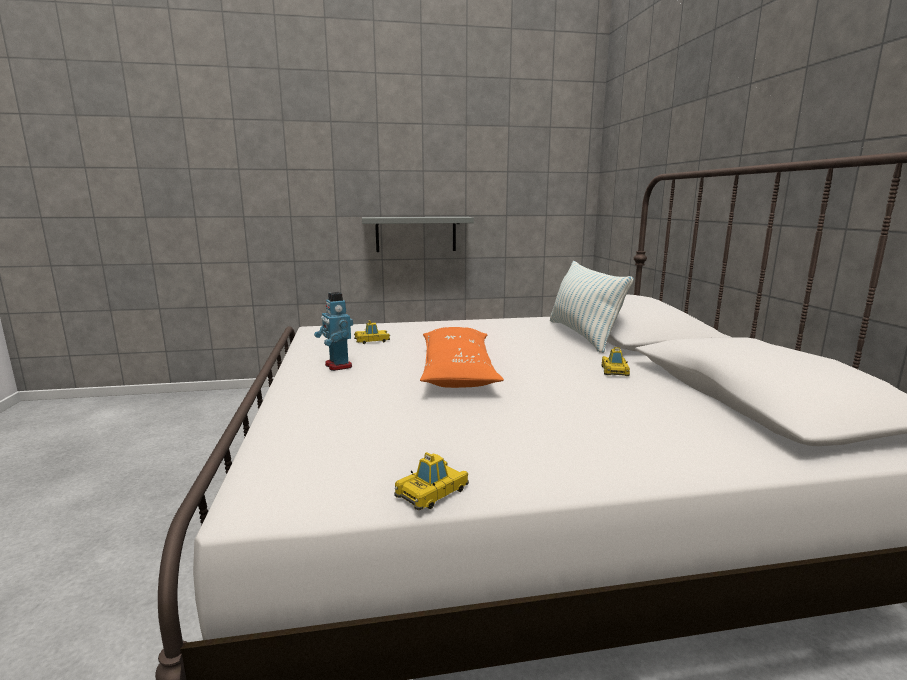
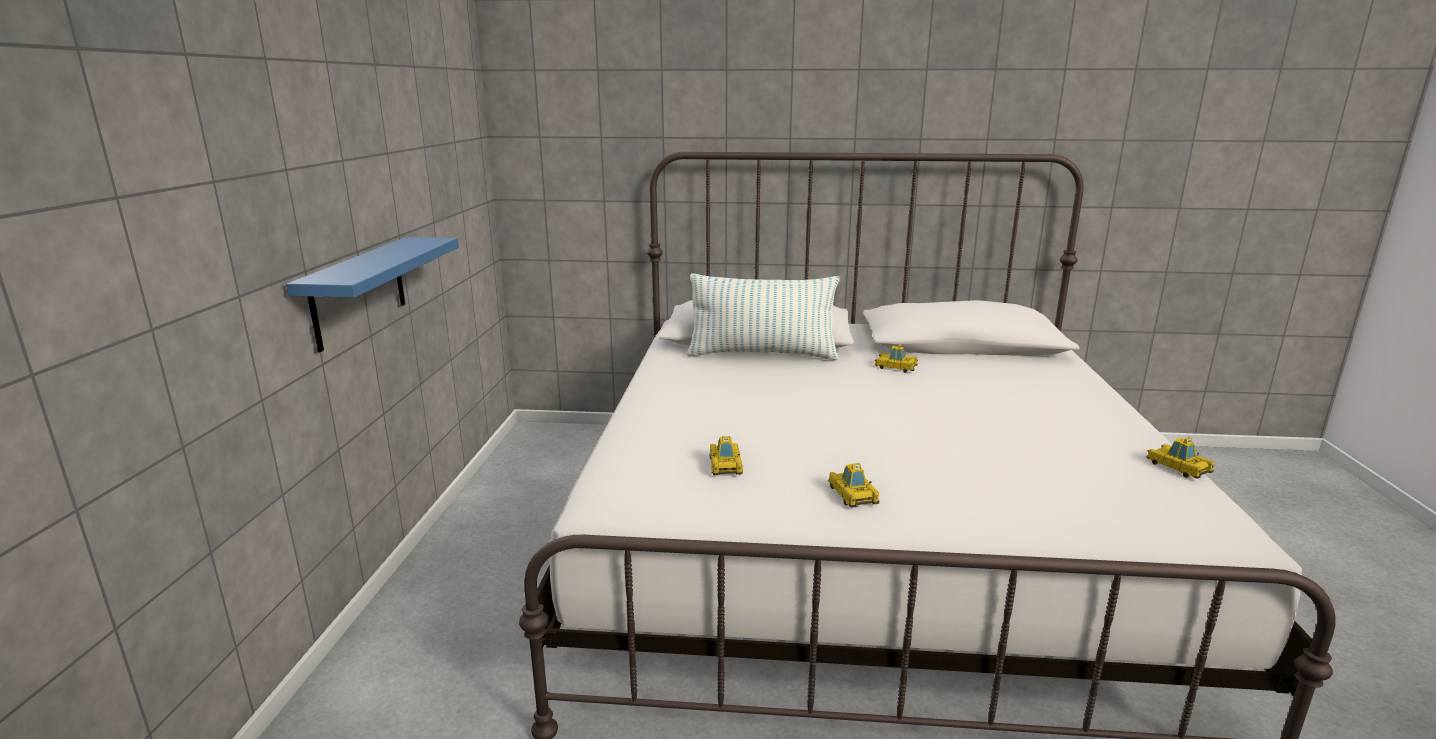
camera: 75 degrees left, 5 degrees up
toy robot [314,292,353,371] -> toy car [829,463,879,508]
grey shelf [362,217,474,252] -> blue shelf [286,237,459,352]
orange pillow [420,327,504,388] -> none

